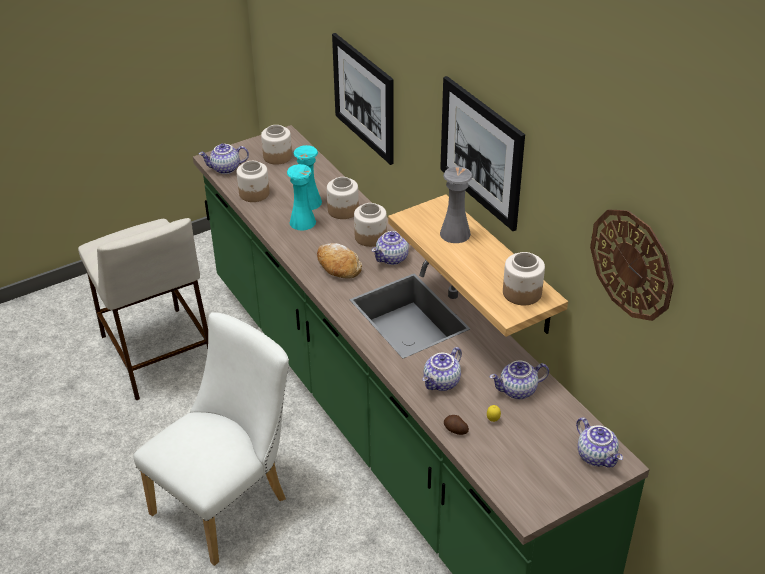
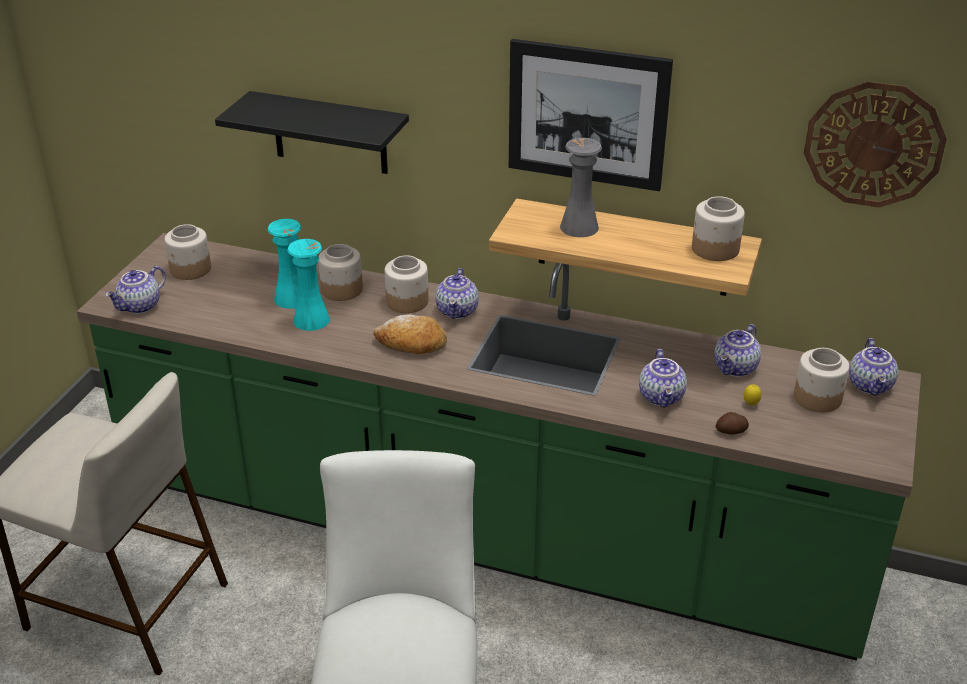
camera: 40 degrees left, 5 degrees down
jar [237,161,269,202] -> jar moved to [794,348,849,413]
picture [332,33,394,165] -> black shelf [215,91,409,174]
teapot [576,417,623,468] -> teapot turned 75 degrees clockwise [849,338,898,396]

